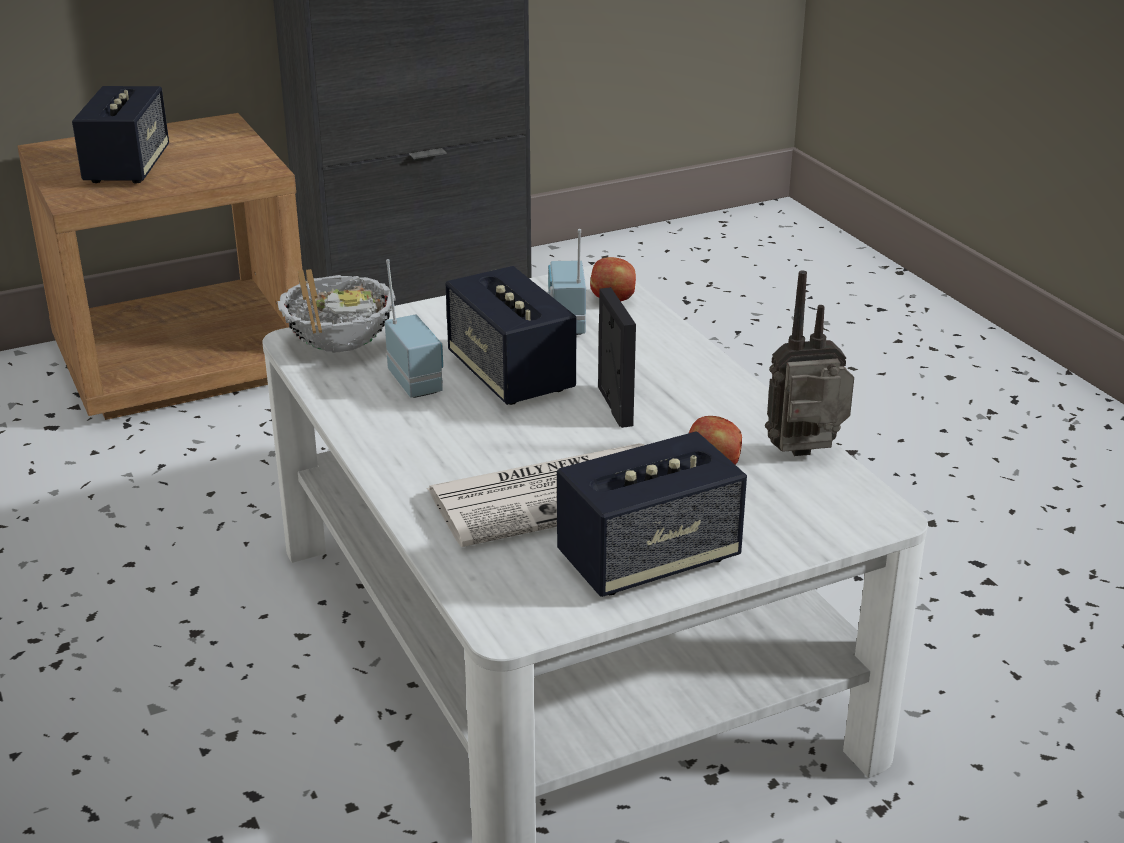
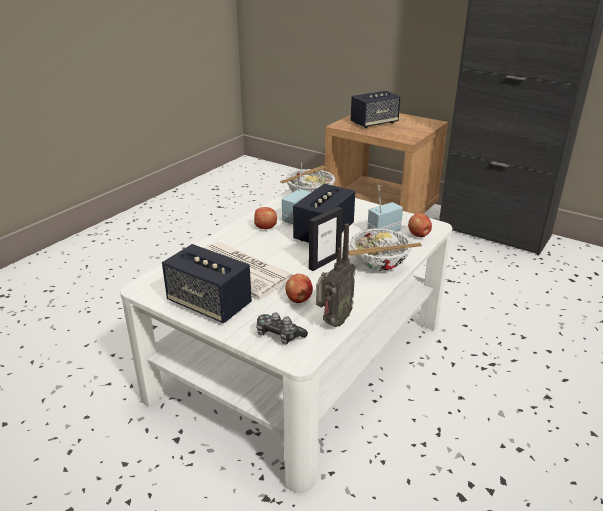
camera: 60 degrees right, 0 degrees up
radio [765,271,854,456] -> radio turned 75 degrees clockwise [316,223,355,327]
none -> apple [254,207,277,229]
none -> game controller [256,312,308,344]
none -> bowl [348,228,422,271]

